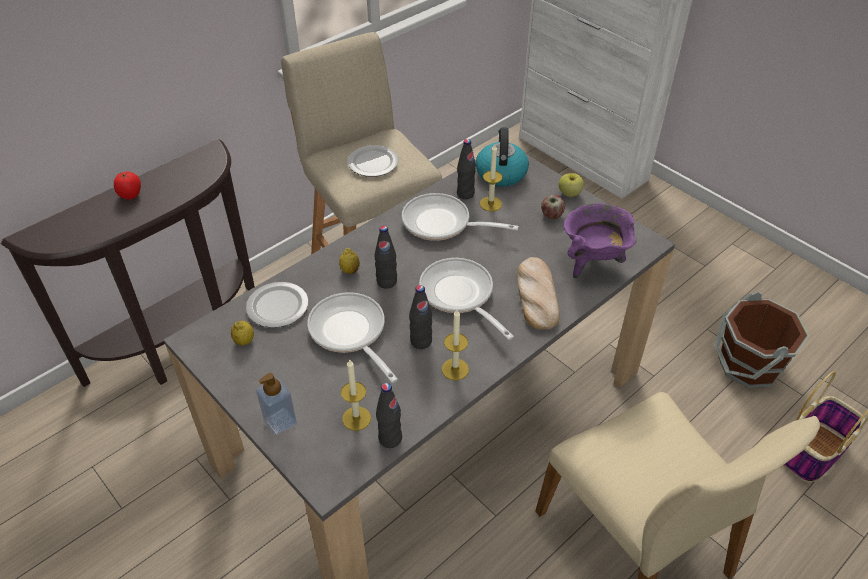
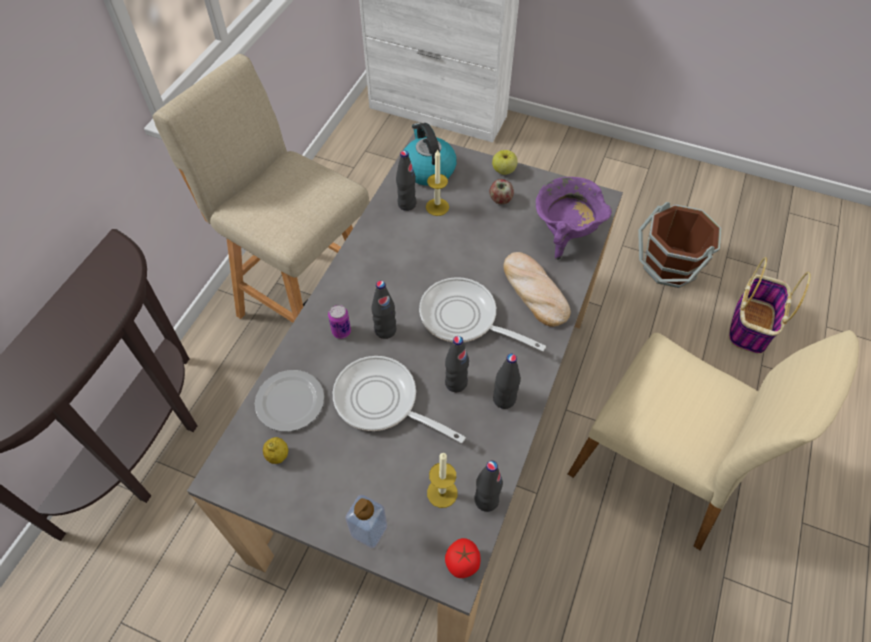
camera: 25 degrees left, 10 degrees up
tomato [114,172,141,199] -> tomato moved to [445,538,481,578]
lemon [339,248,360,274] -> can [328,304,351,339]
plate [347,145,399,177] -> none
frying pan [402,193,519,241] -> none
candle [441,310,469,380] -> black bottle [493,354,521,409]

